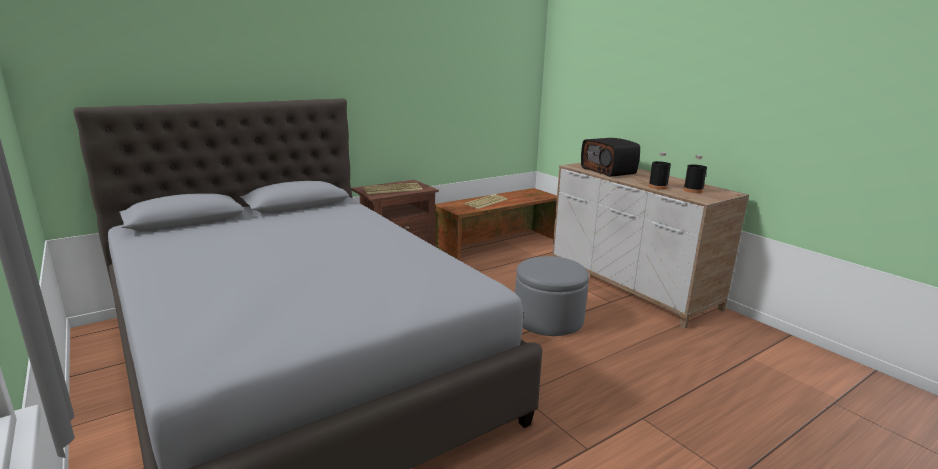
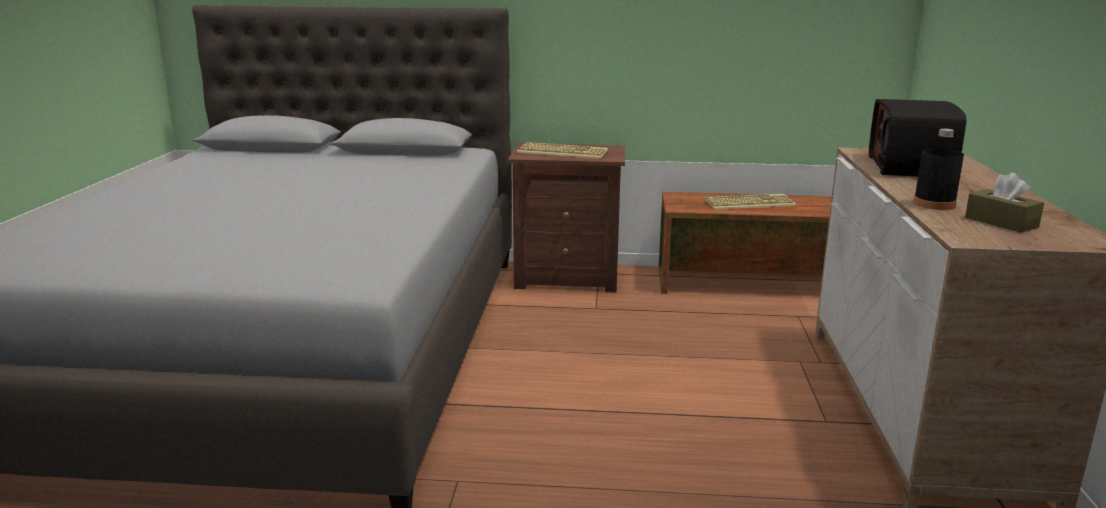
camera: 40 degrees right, 0 degrees up
grey ottoman [515,256,589,336] -> none
black bottle [683,155,707,193] -> brown tissue box [965,173,1044,233]

